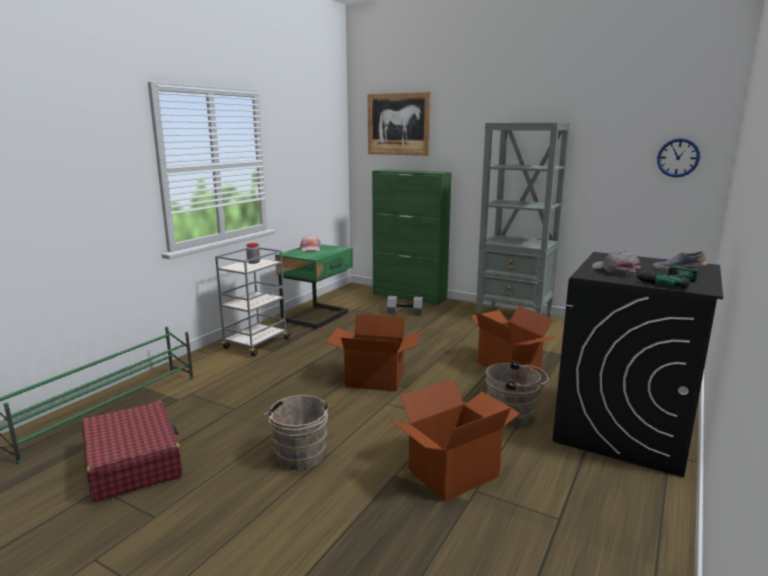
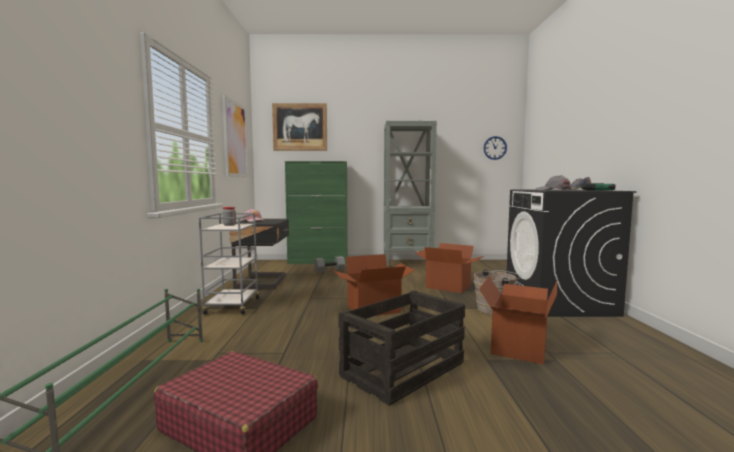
camera: 30 degrees left, 10 degrees down
brown bucket [264,395,331,471] -> crate [338,290,465,406]
green nightstand [275,244,353,330] -> black nightstand [230,219,289,289]
none -> picture [222,95,248,177]

